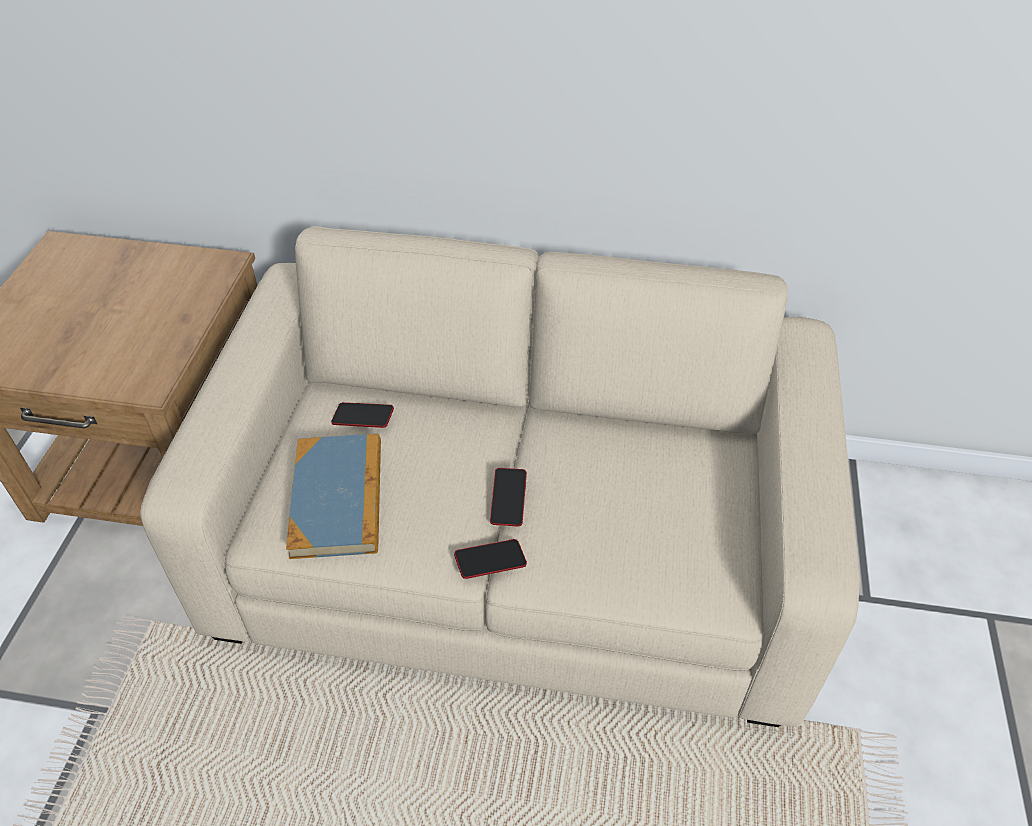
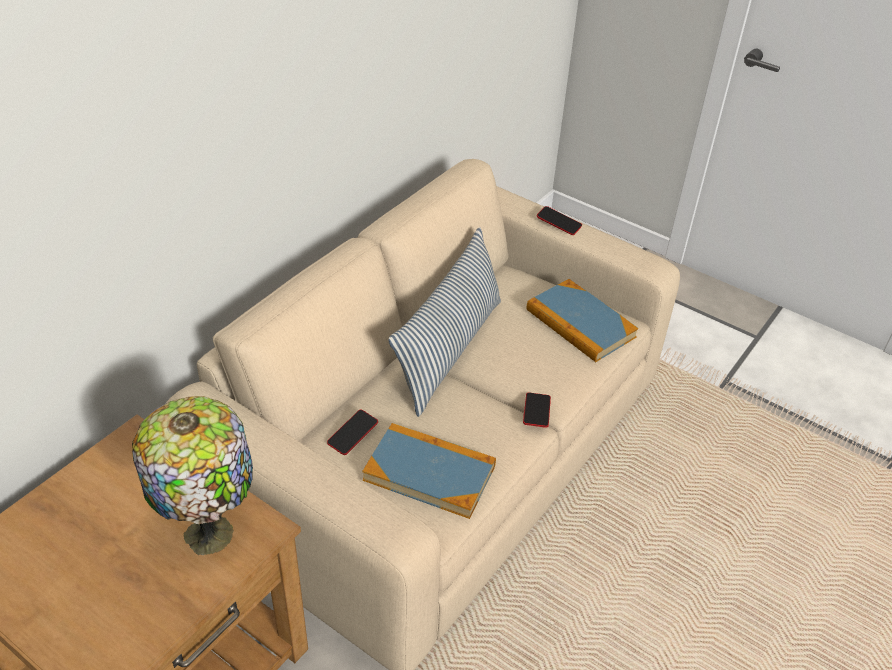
camera: 65 degrees left, 5 degrees down
phone [490,468,527,527] -> phone moved to [537,206,582,235]
none -> table lamp [132,396,253,555]
none -> pillow [388,227,501,417]
none -> book [527,279,639,362]

